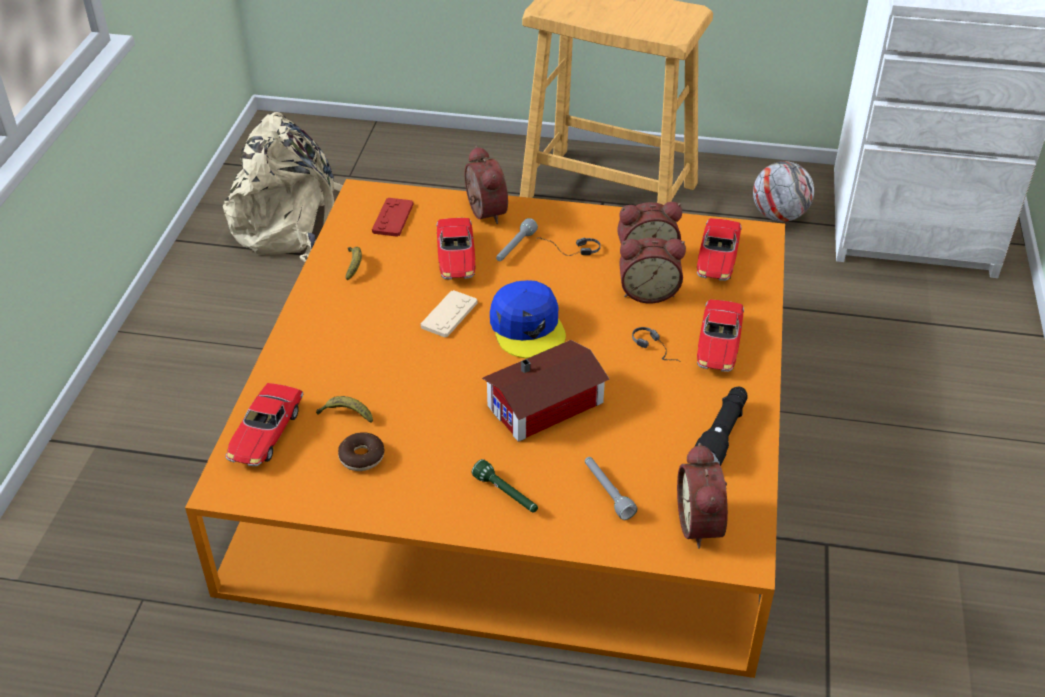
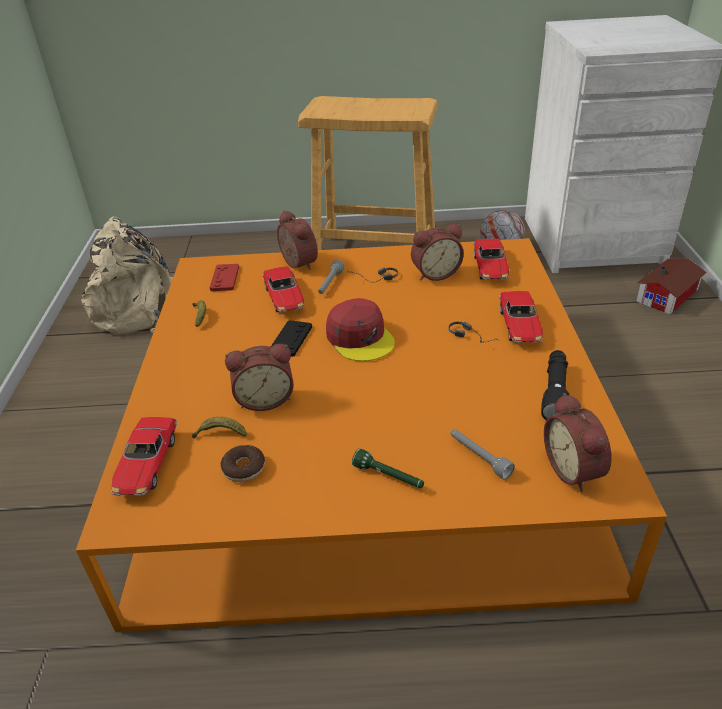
camera: 10 degrees left, 5 degrees down
beige game controller [421,290,478,337] -> black game controller [271,320,312,357]
toy house [482,340,610,442] -> toy house moved to [636,259,707,315]
blue cap [490,280,566,359] -> red cap [326,298,395,361]
alarm clock [619,238,686,303] -> alarm clock moved to [225,344,294,411]

